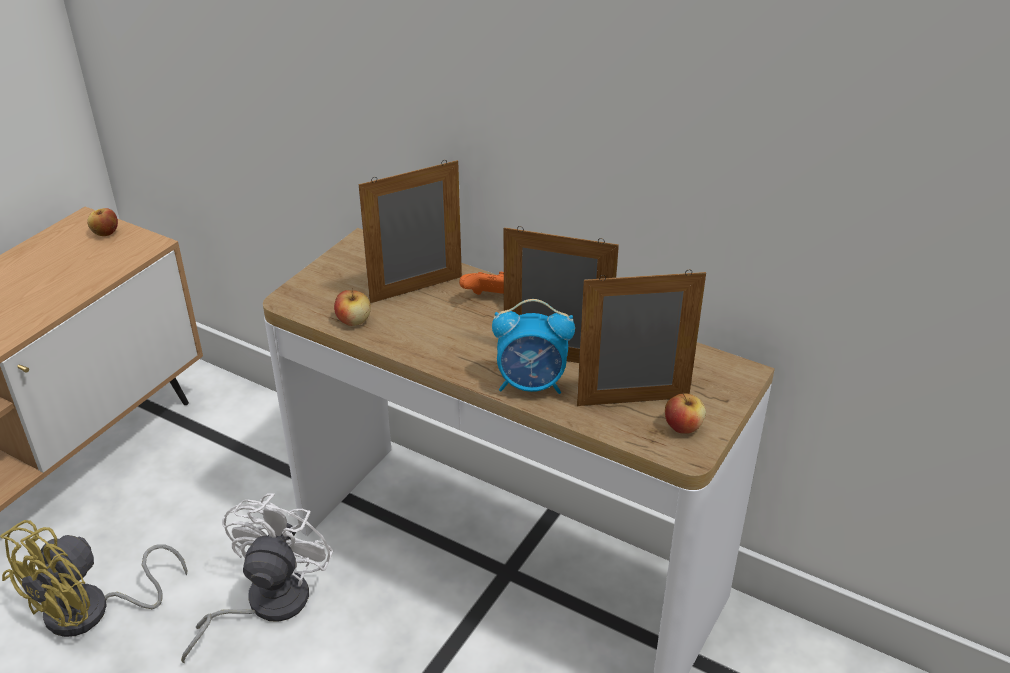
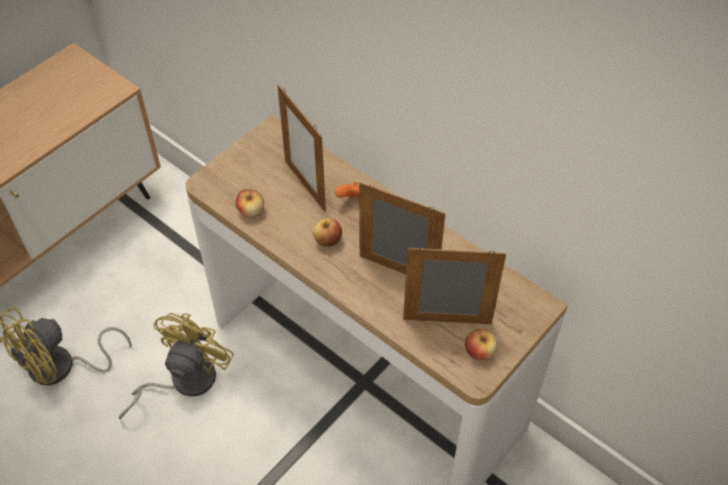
camera: 10 degrees right, 15 degrees up
apple [87,208,118,236] -> apple moved to [313,218,342,247]
white fan [181,493,333,664] -> yellow fan [119,313,234,419]
picture frame [359,160,462,303] -> picture frame turned 105 degrees counterclockwise [277,85,326,212]
alarm clock [492,299,575,394] -> none

